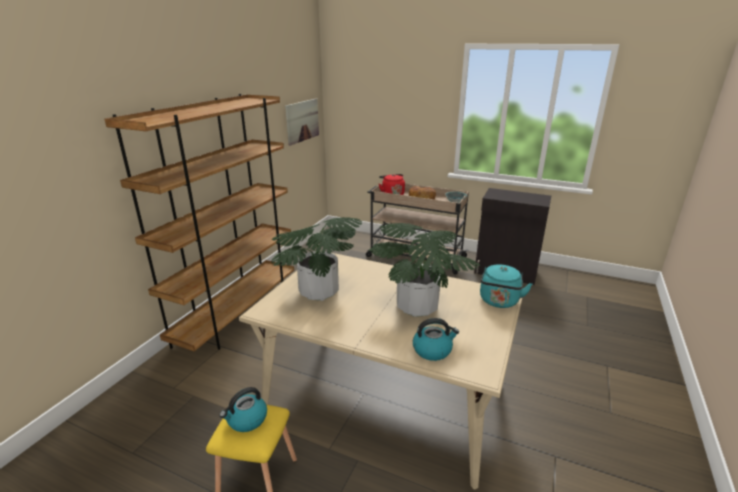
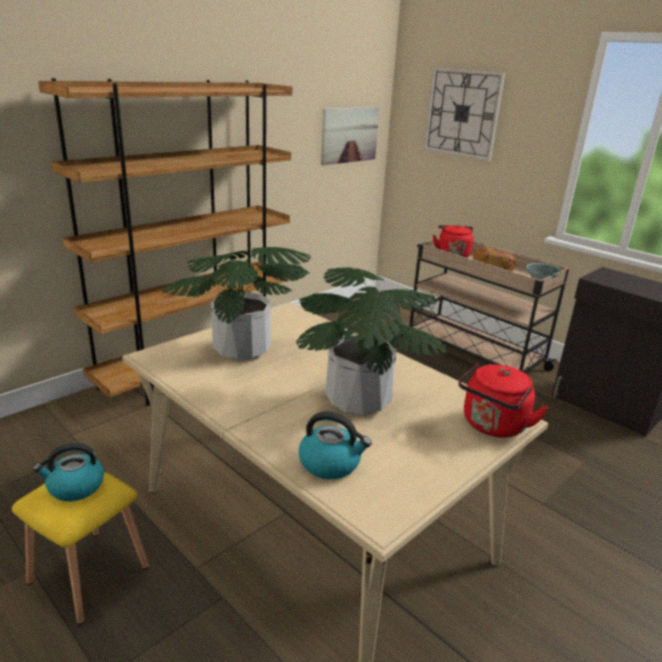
camera: 20 degrees right, 0 degrees up
turquoise kettle [480,265,532,308] -> red kettle [458,363,548,438]
none -> wall clock [424,68,505,161]

